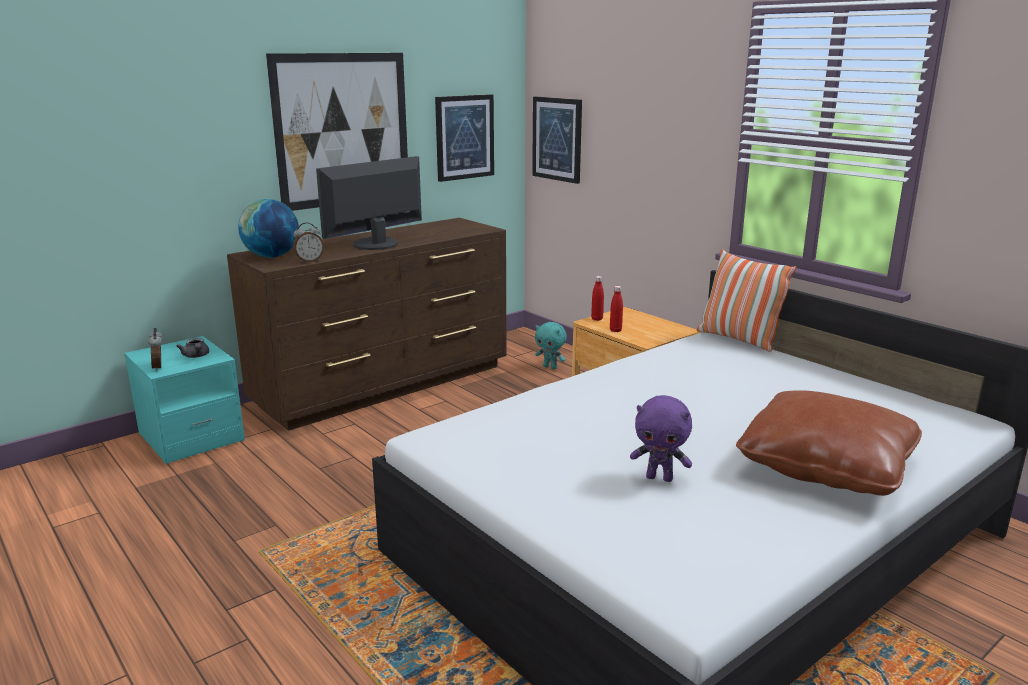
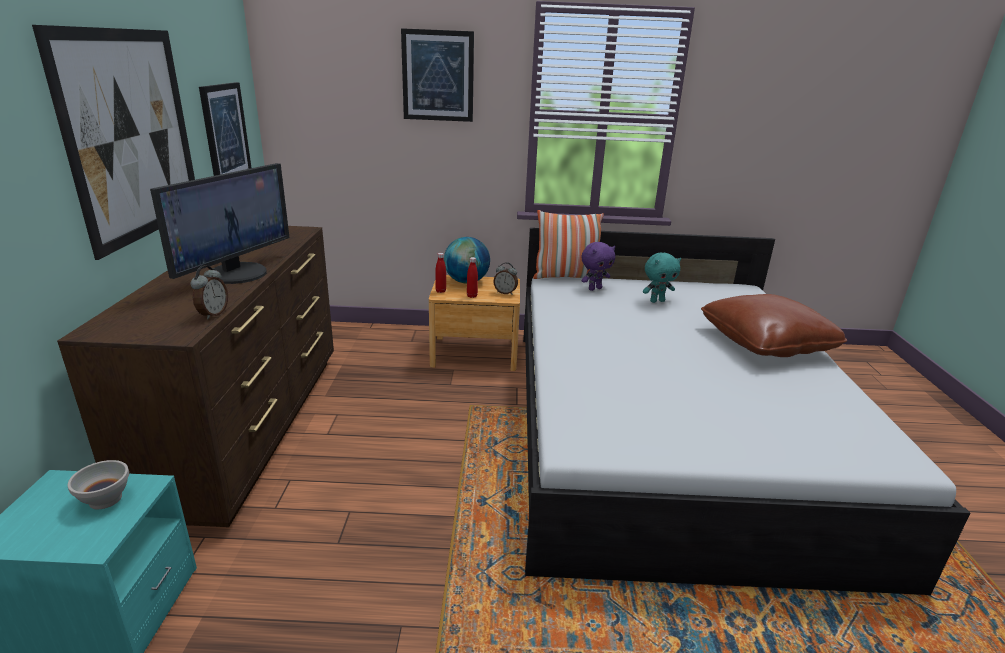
camera: 50 degrees left, 5 degrees up
alarm clock [148,328,163,371] -> alarm clock moved to [493,262,518,294]
grey teapot [176,338,209,358] -> white bowl [68,460,129,509]
globe [238,199,299,258] -> globe moved to [444,237,490,284]
monitor [316,156,422,250] -> monitor turned 150 degrees counterclockwise [150,163,290,284]
picture [532,97,582,184] -> picture moved to [401,28,474,122]
turquoise plush toy [535,322,567,369] -> turquoise plush toy moved to [643,253,681,303]
purple plush toy [630,395,692,482] -> purple plush toy moved to [581,242,615,291]

